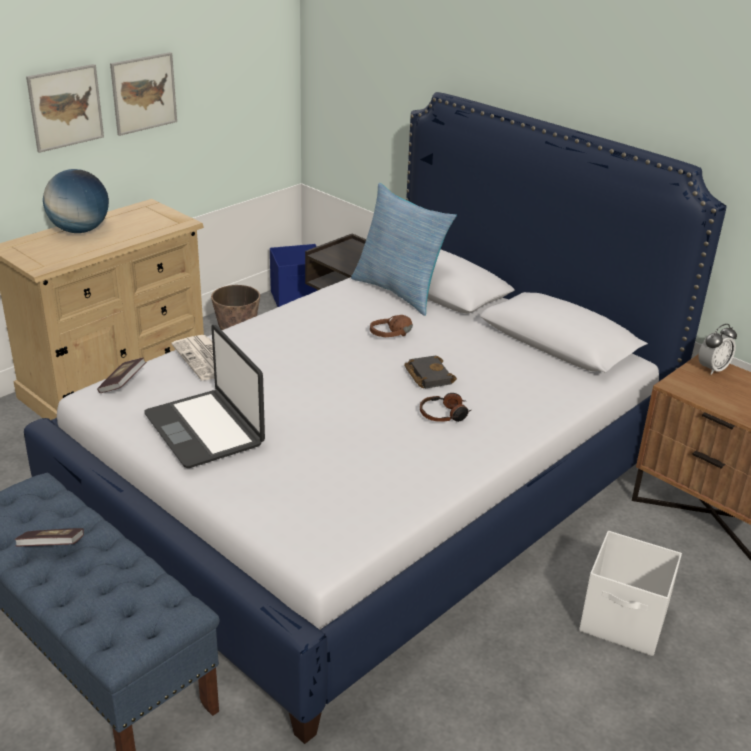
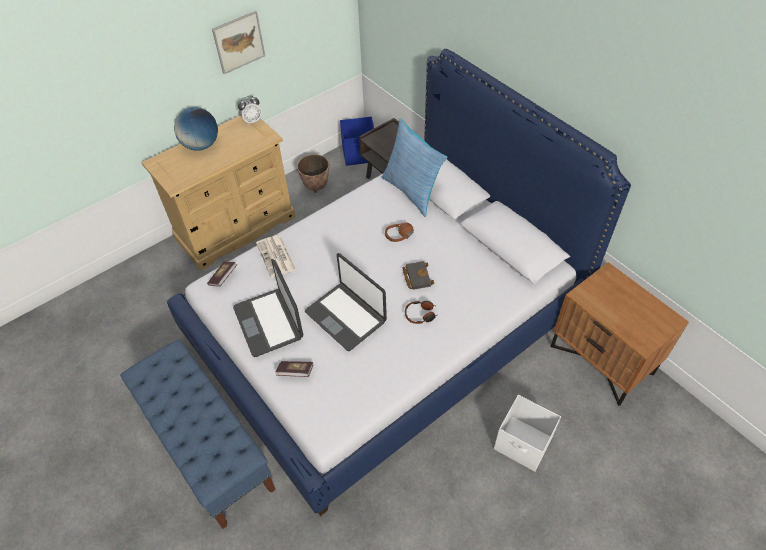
camera: 10 degrees right, 20 degrees up
book [15,528,84,547] -> book moved to [275,361,313,377]
picture [26,64,104,153] -> none
alarm clock [698,324,737,375] -> alarm clock moved to [238,96,262,124]
none -> laptop [305,253,387,351]

